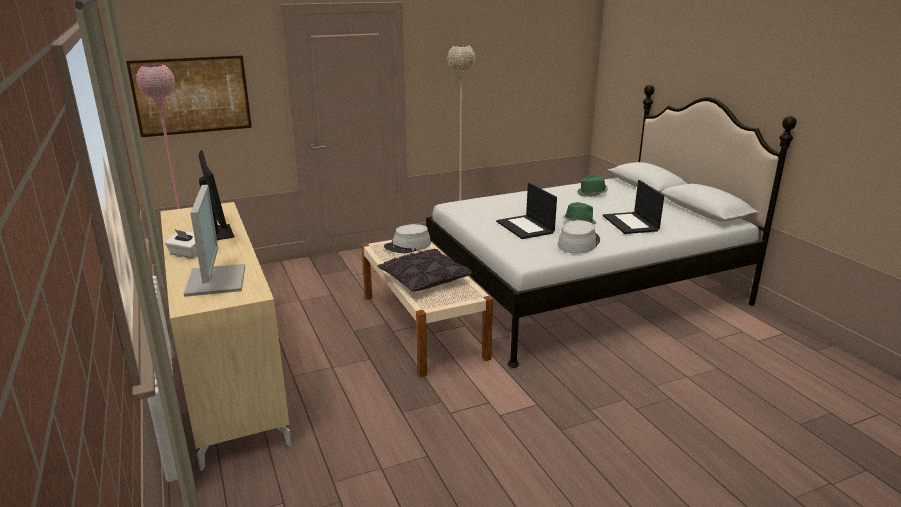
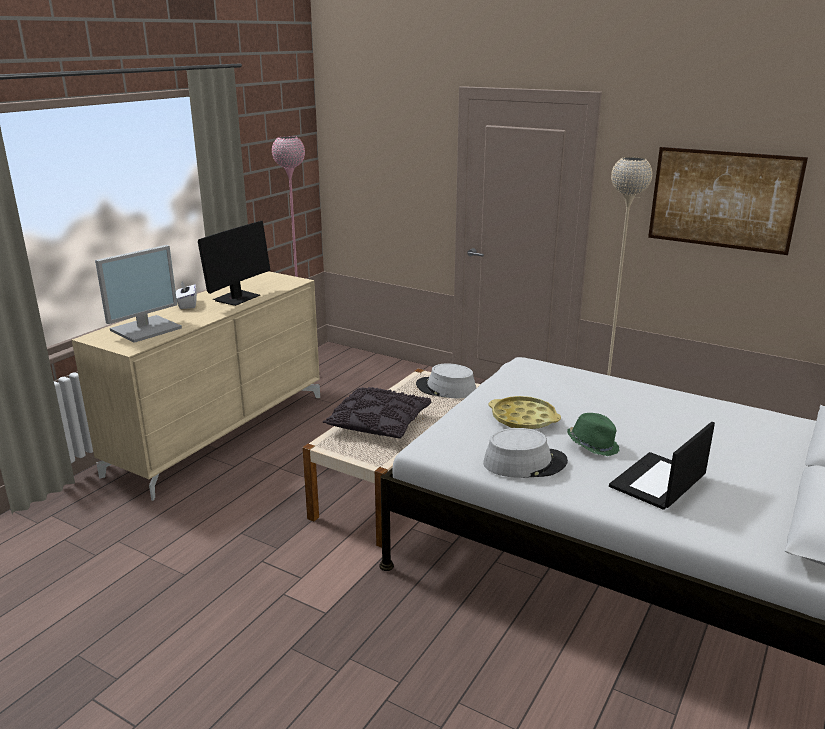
camera: 55 degrees right, 0 degrees up
picture [126,55,252,137] -> picture moved to [648,147,808,255]
laptop [496,183,557,239] -> yellow tray [489,396,561,429]
green hat [577,175,608,197] -> none

